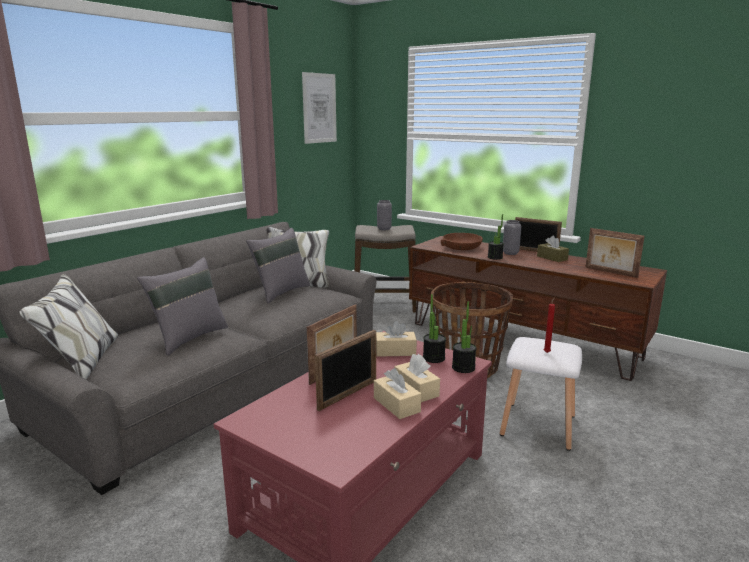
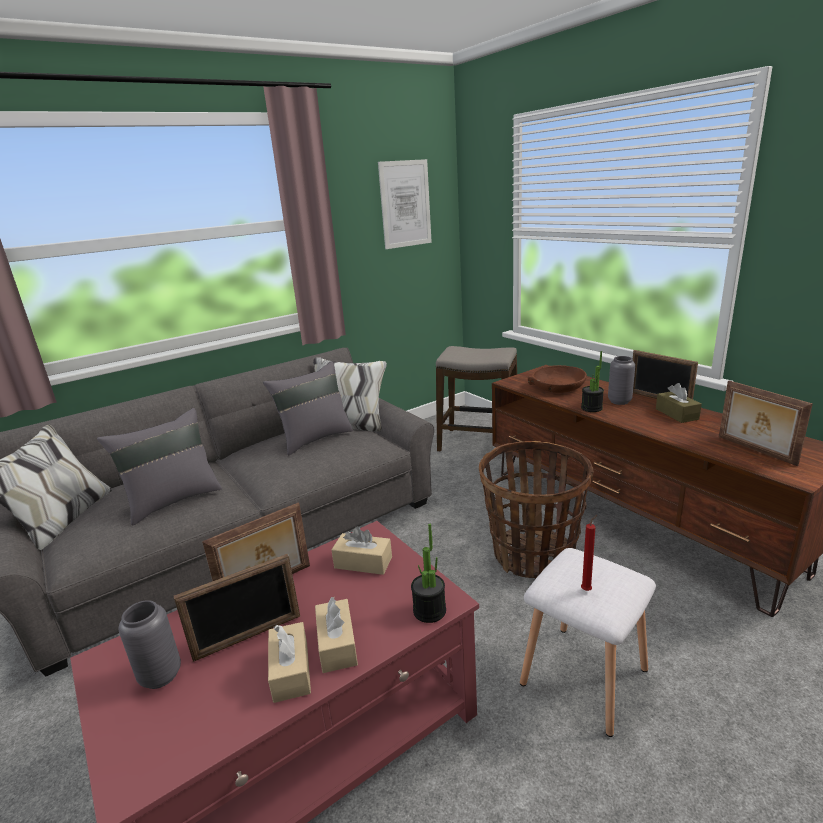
camera: 20 degrees right, 5 degrees up
grey vase [377,200,392,230] -> grey vase moved to [118,600,181,689]
potted plant [423,294,446,363] -> none

